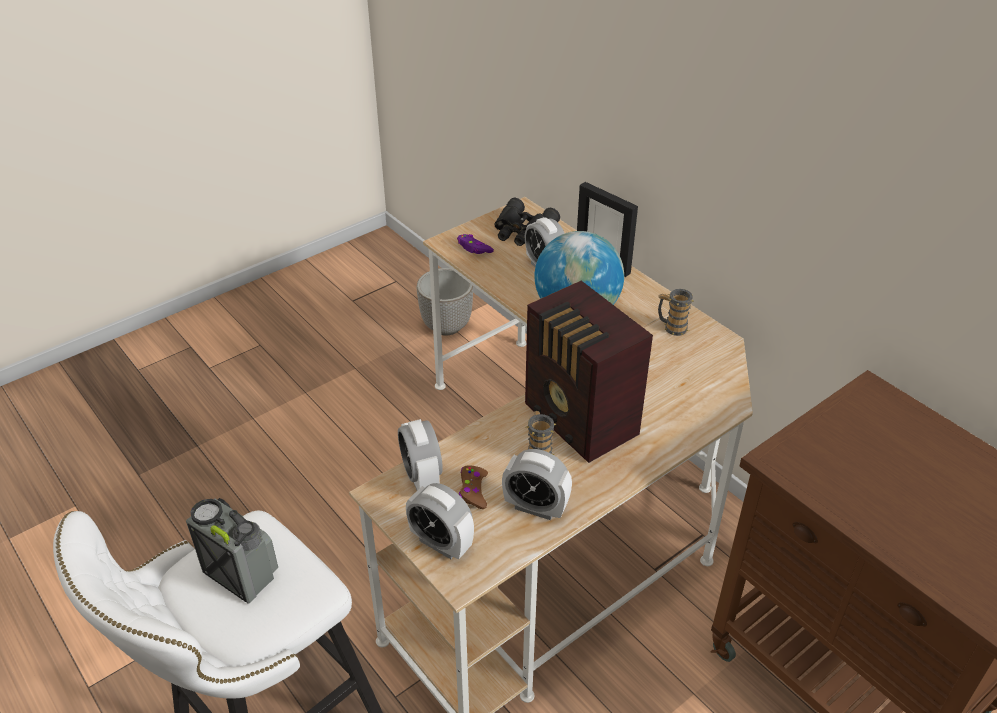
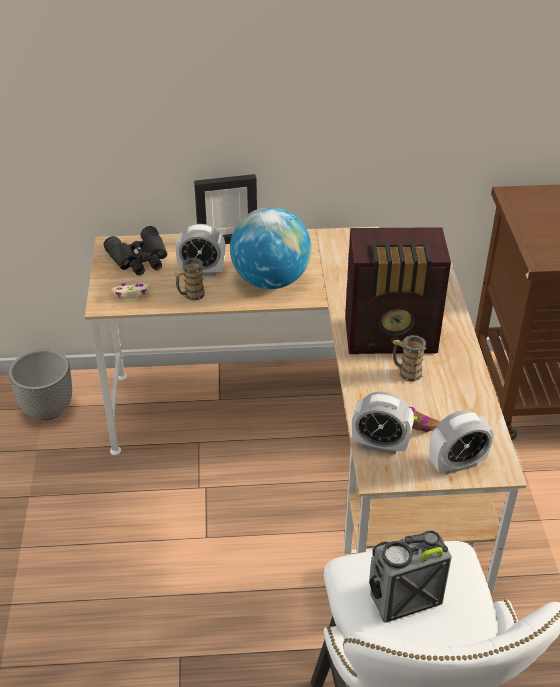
camera: 55 degrees left, 0 degrees up
purple game controller [457,234,494,254] -> beige game controller [112,283,150,299]
alarm clock [502,449,572,520] -> none
mug [658,289,693,336] -> mug moved to [174,258,206,301]

